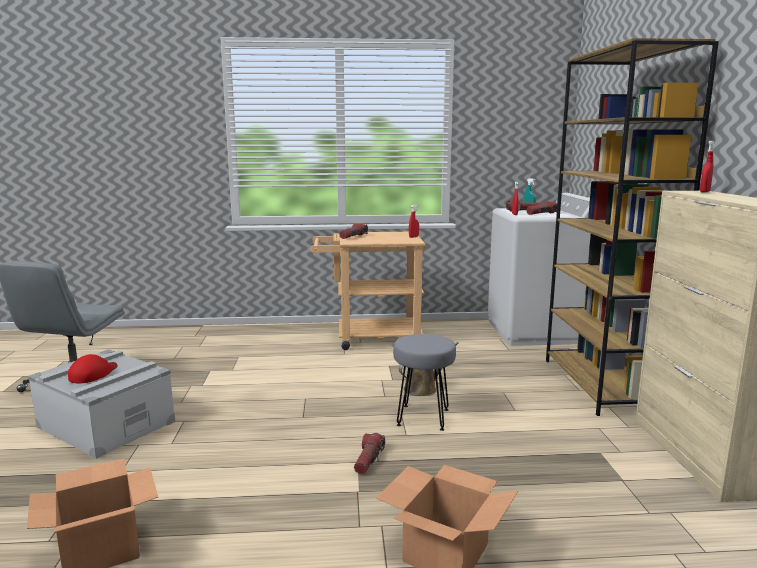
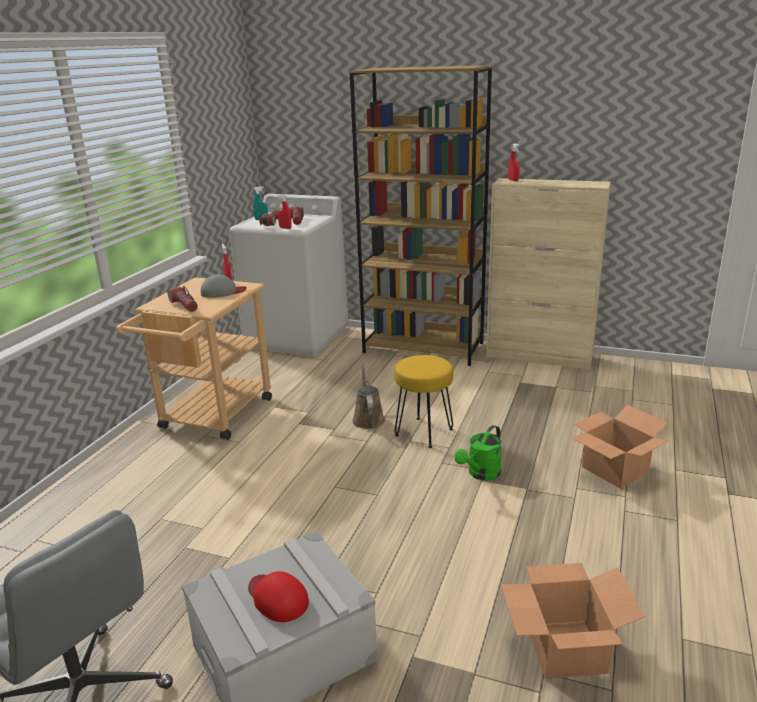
camera: 65 degrees left, 10 degrees up
flashlight [354,433,385,474] -> green watering can [454,425,502,480]
grey stool [393,334,456,431] -> yellow stool [394,355,453,448]
none -> grey cap [201,274,247,298]

